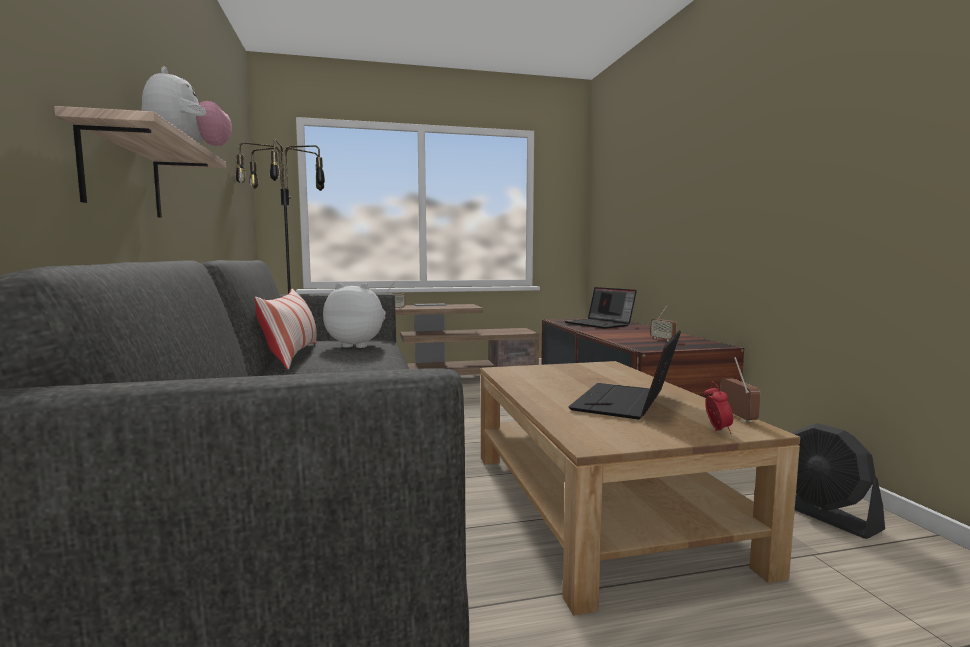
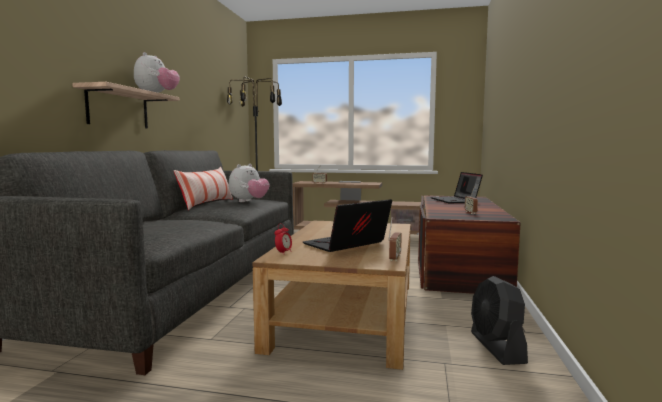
camera: 25 degrees right, 0 degrees up
plush toy [323,283,386,348] -> plush toy turned 90 degrees clockwise [229,164,270,202]
alarm clock [704,382,733,434] -> alarm clock moved to [274,223,292,255]

